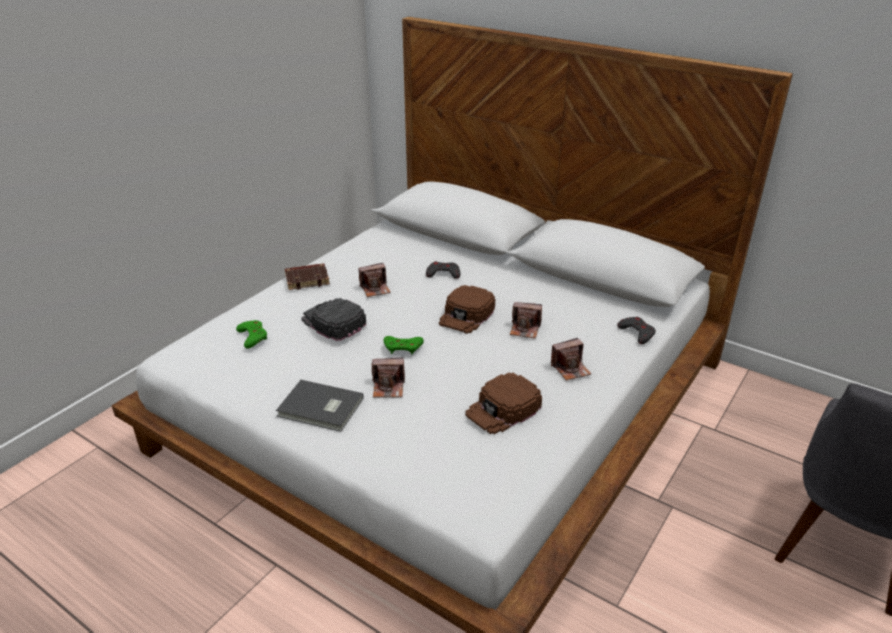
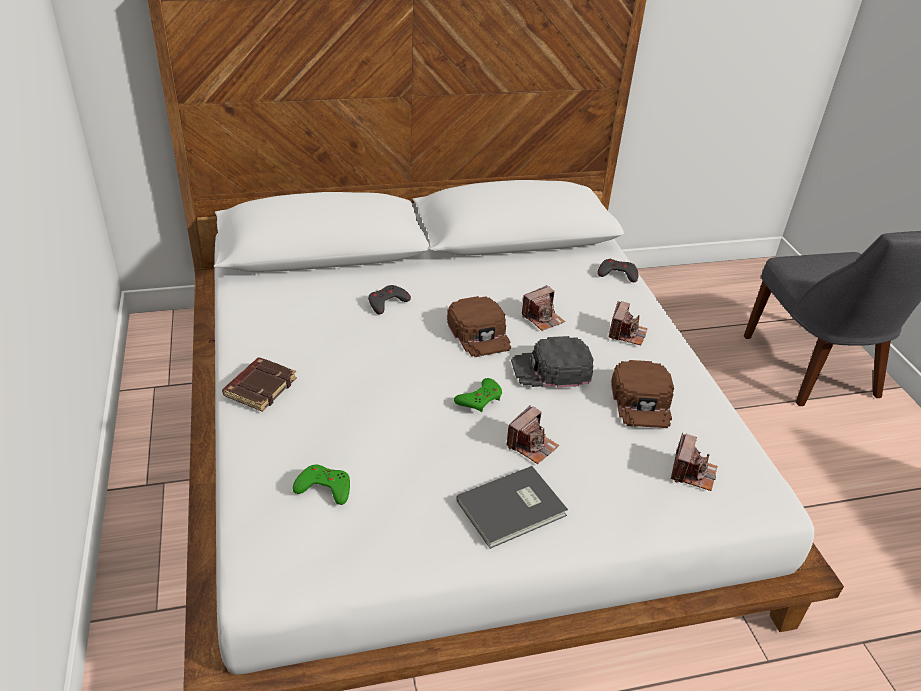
camera: 50 degrees left, 5 degrees up
black cap [302,298,366,341] -> black cap moved to [511,336,594,387]
camera [359,263,391,297] -> camera moved to [671,433,717,491]

